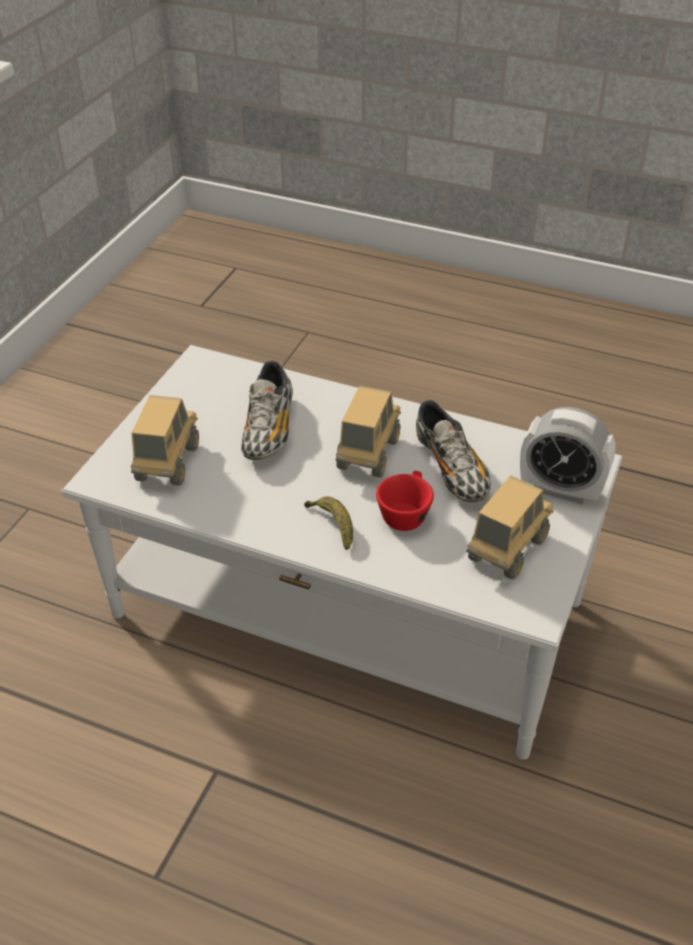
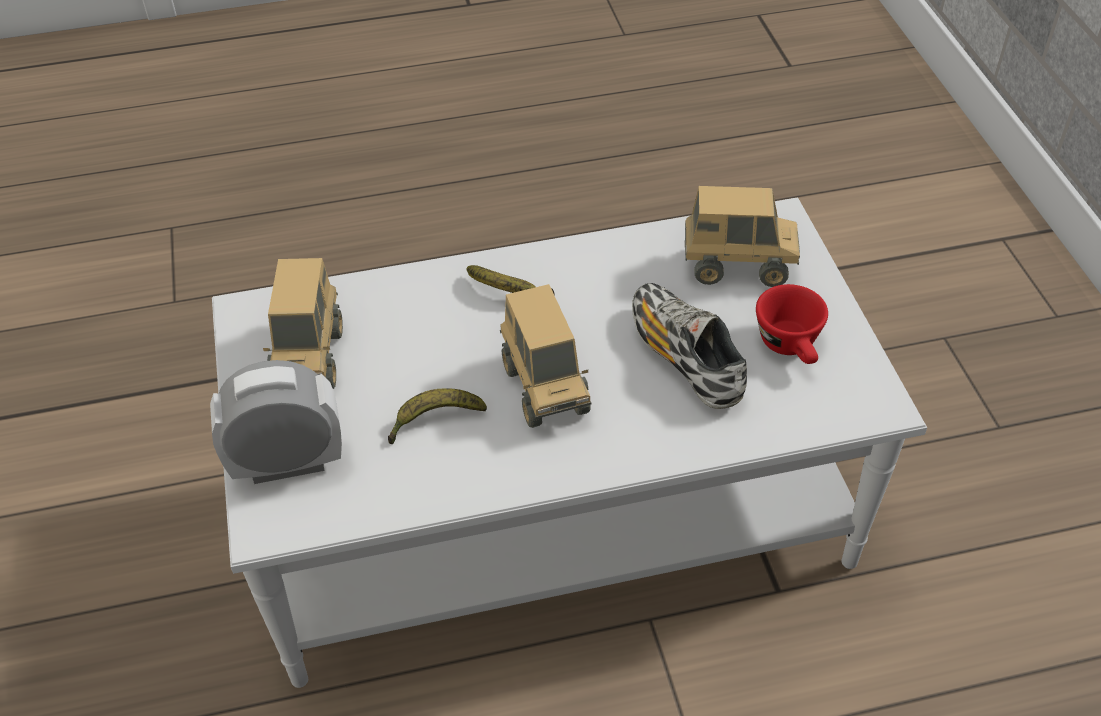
camera: 145 degrees right, 5 degrees up
toy truck [131,395,199,486] -> toy truck turned 60 degrees counterclockwise [684,186,800,287]
red cup [376,471,434,531] -> red cup moved to [756,284,828,364]
shoe [416,400,491,502] -> banana [388,388,487,444]

